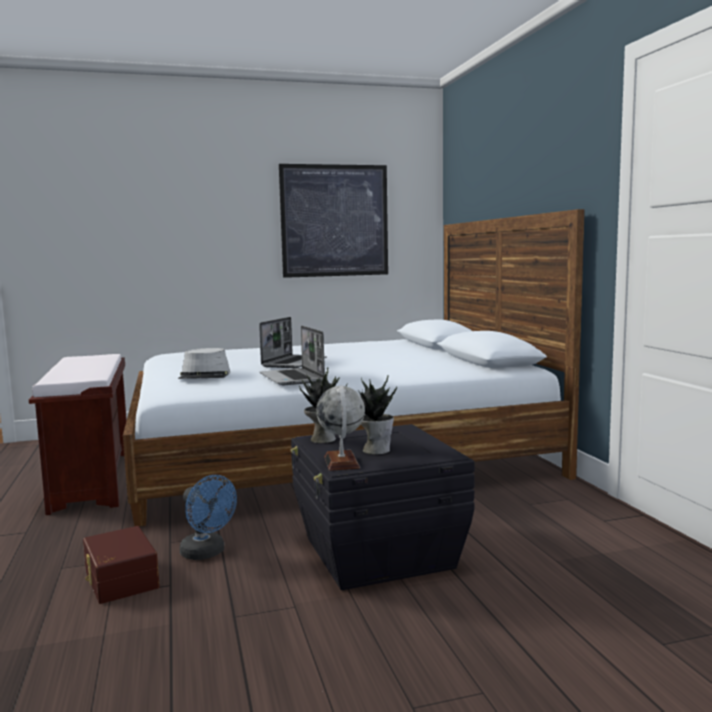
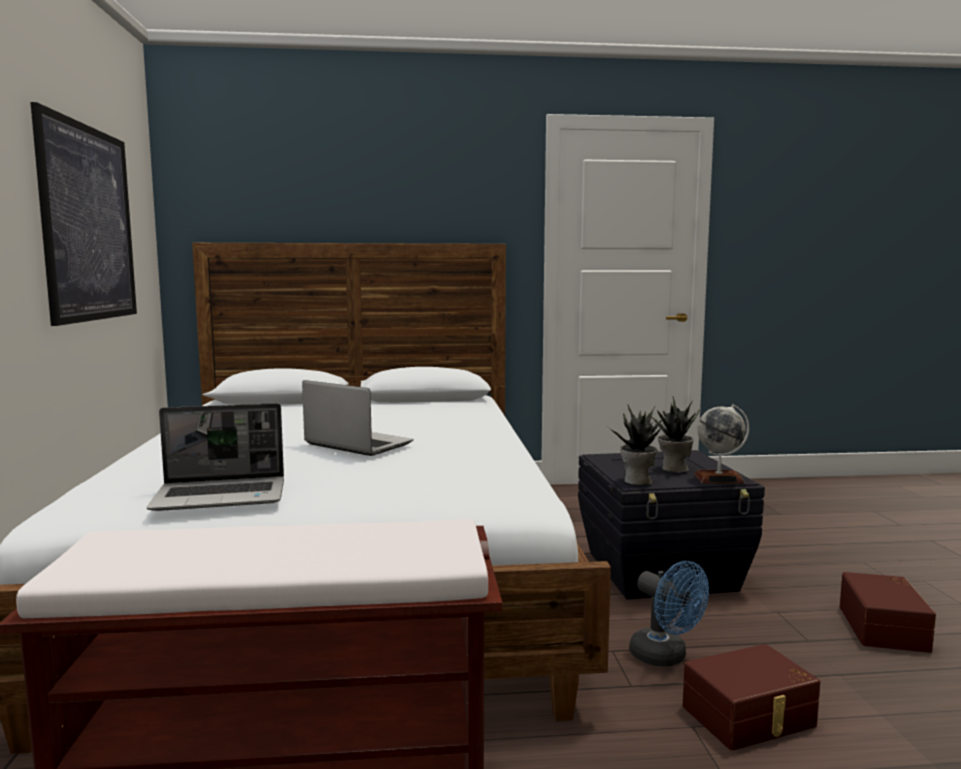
camera: 80 degrees left, 0 degrees up
grey hat [178,348,230,379] -> none
blue fan [180,475,237,560] -> blue fan turned 90 degrees clockwise [629,561,709,666]
laptop [260,326,325,385] -> laptop moved to [147,403,284,511]
none -> brown storage box [840,572,936,653]

